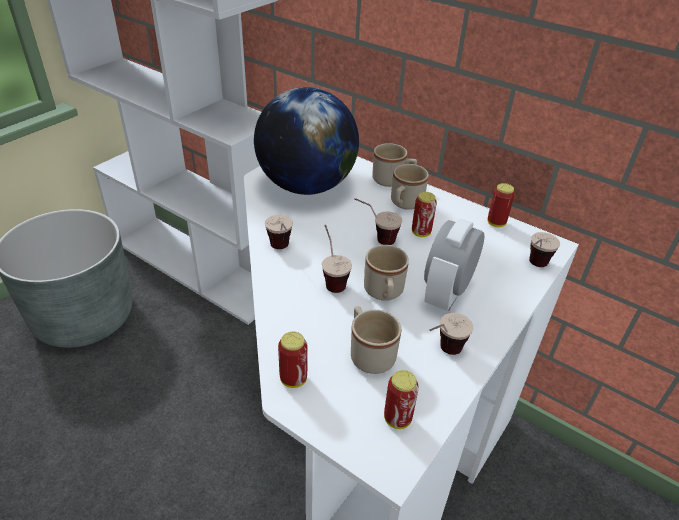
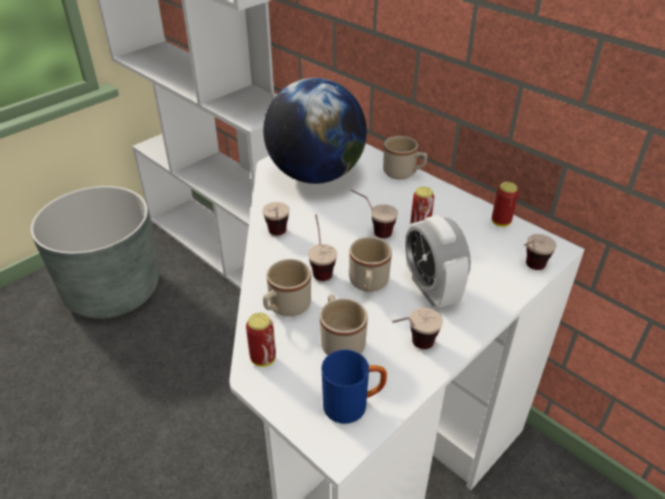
camera: 10 degrees right, 0 degrees up
can [384,370,419,429] -> blue mug [322,350,387,424]
beige mug [391,164,429,210] -> beige mug moved to [263,259,311,317]
alarm clock [424,218,484,311] -> alarm clock turned 60 degrees counterclockwise [405,215,471,308]

